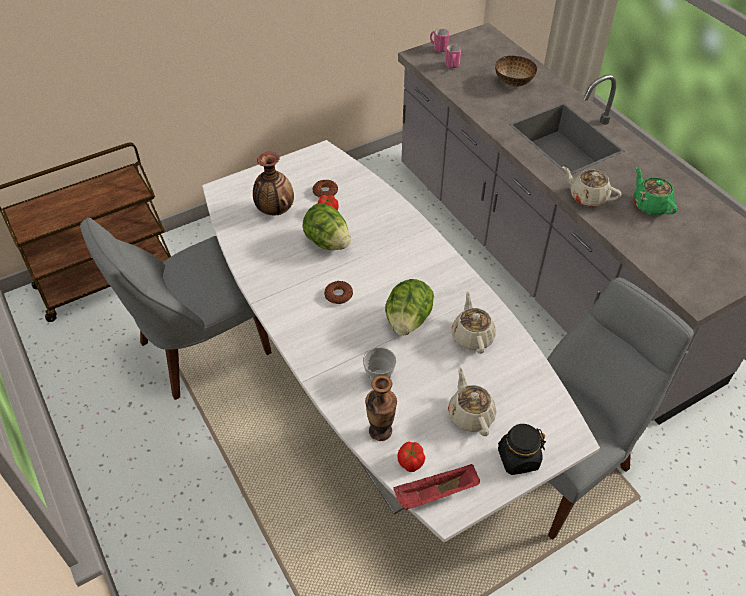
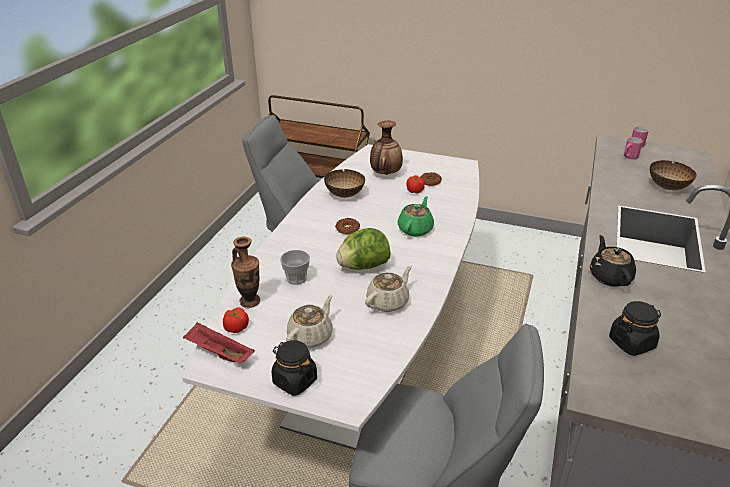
camera: 50 degrees right, 15 degrees down
lettuce [302,203,351,250] -> none
beige teapot [562,166,621,207] -> black teapot [590,235,636,287]
green teapot [633,167,677,215] -> green teapot moved to [397,196,434,236]
none -> bowl [324,169,365,198]
none -> black jar [609,301,661,356]

